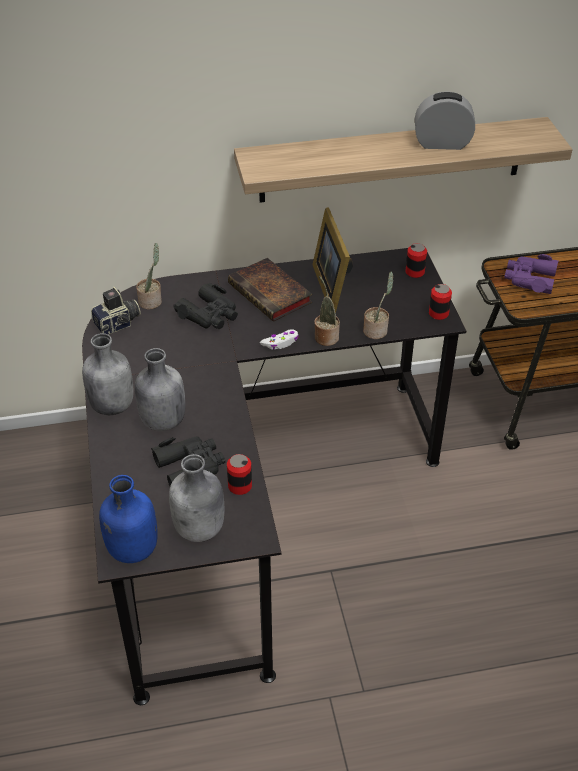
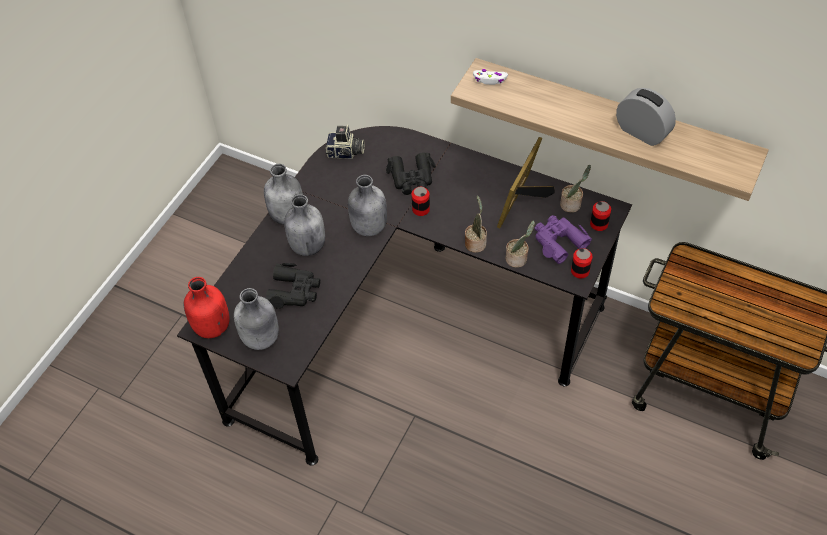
camera: 40 degrees right, 10 degrees up
blue bottle [99,475,158,563] -> red bottle [183,277,230,338]
potted plant [136,243,162,309] -> potted plant moved to [560,165,591,213]
can [227,454,252,495] -> can moved to [412,187,430,216]
book [228,258,312,322] -> none
white game controller [260,329,299,350] -> white game controller moved to [473,69,508,85]
purple binoculars [504,254,559,294] -> purple binoculars moved to [535,215,592,264]
none -> grey bottle [348,175,387,236]

